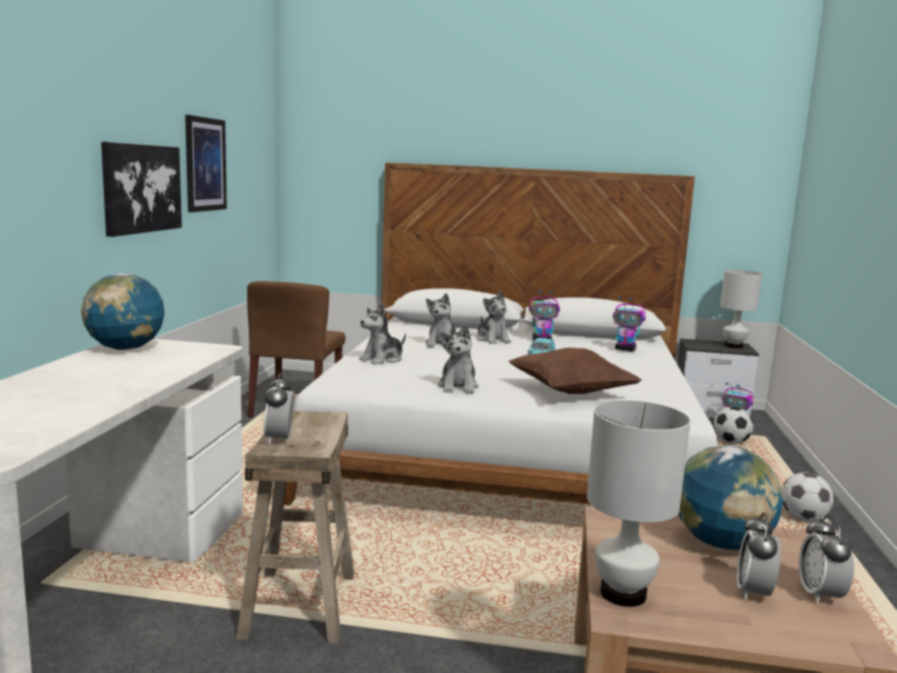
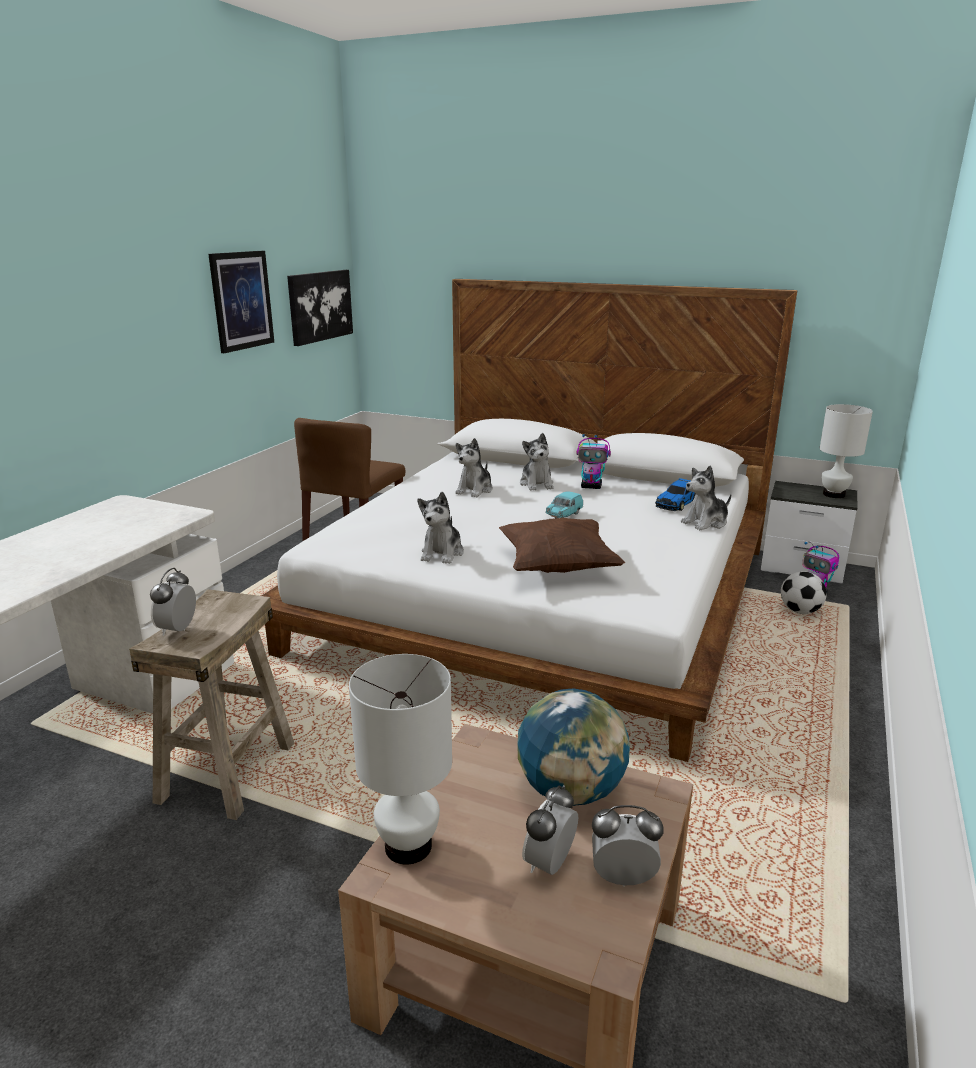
camera: 15 degrees right, 10 degrees up
globe [81,273,165,350] -> none
picture [101,142,182,237] -> picture moved to [287,270,353,346]
plush toy [359,304,406,365] -> plush toy moved to [681,465,731,531]
toy robot [613,297,646,352] -> toy car [655,478,696,511]
football [781,472,834,521] -> none
alarm clock [799,515,854,604] -> alarm clock turned 75 degrees clockwise [592,805,664,886]

